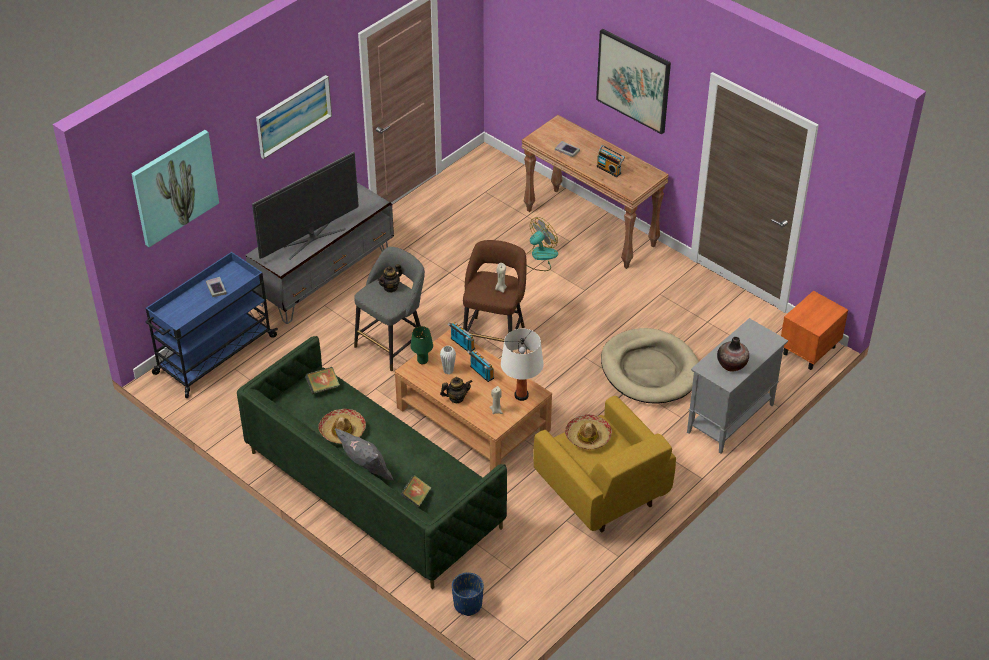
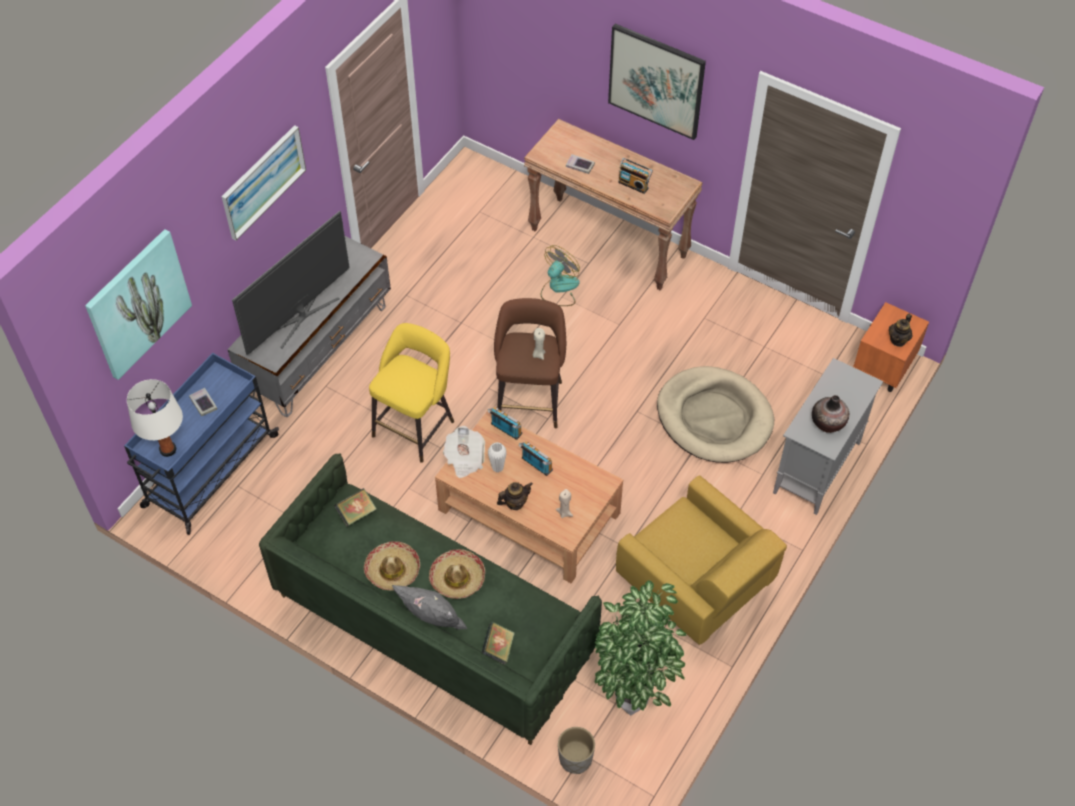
camera: 10 degrees left, 10 degrees up
grey stool [354,247,425,371] -> yellow stool [369,323,454,463]
teapot [378,264,402,293] -> teapot moved to [889,314,912,347]
green table lamp [411,326,433,364] -> newspaper [443,426,485,478]
blue planter [452,573,484,616] -> grey planter [558,727,595,774]
white table lamp [501,329,544,401] -> white table lamp moved to [127,379,183,457]
hat [565,414,612,449] -> hat moved to [429,549,485,599]
none -> potted plant [595,580,687,716]

